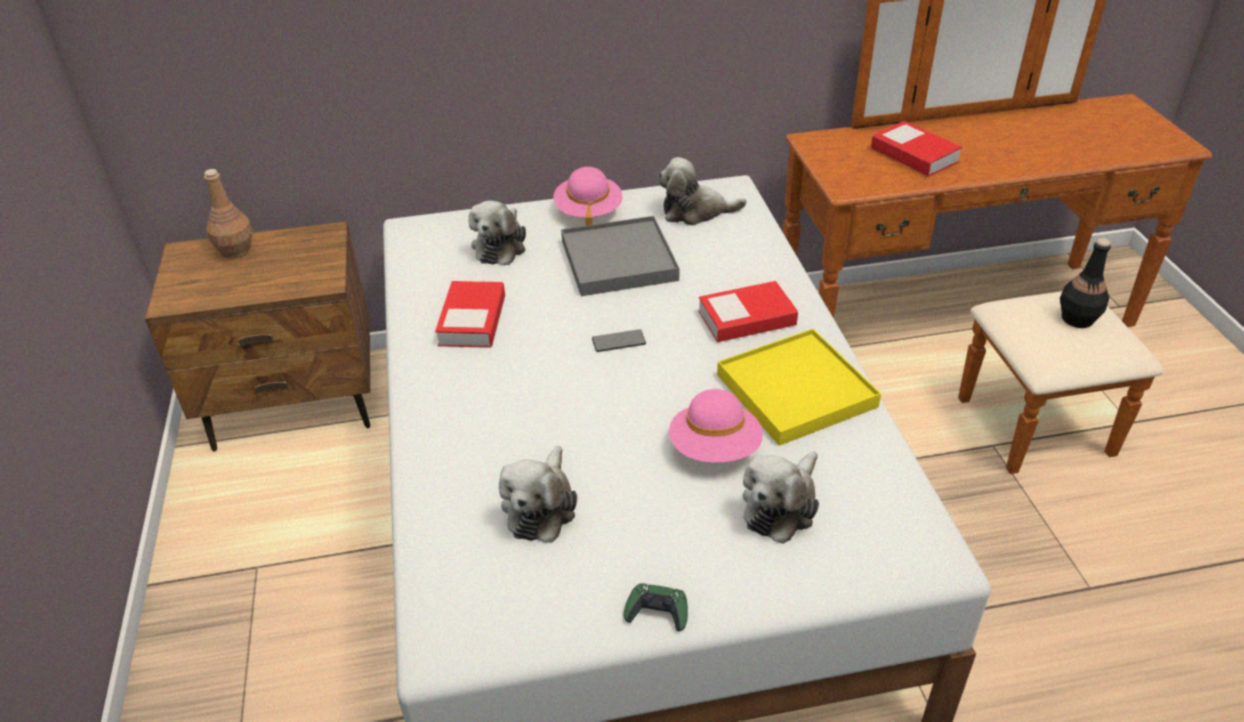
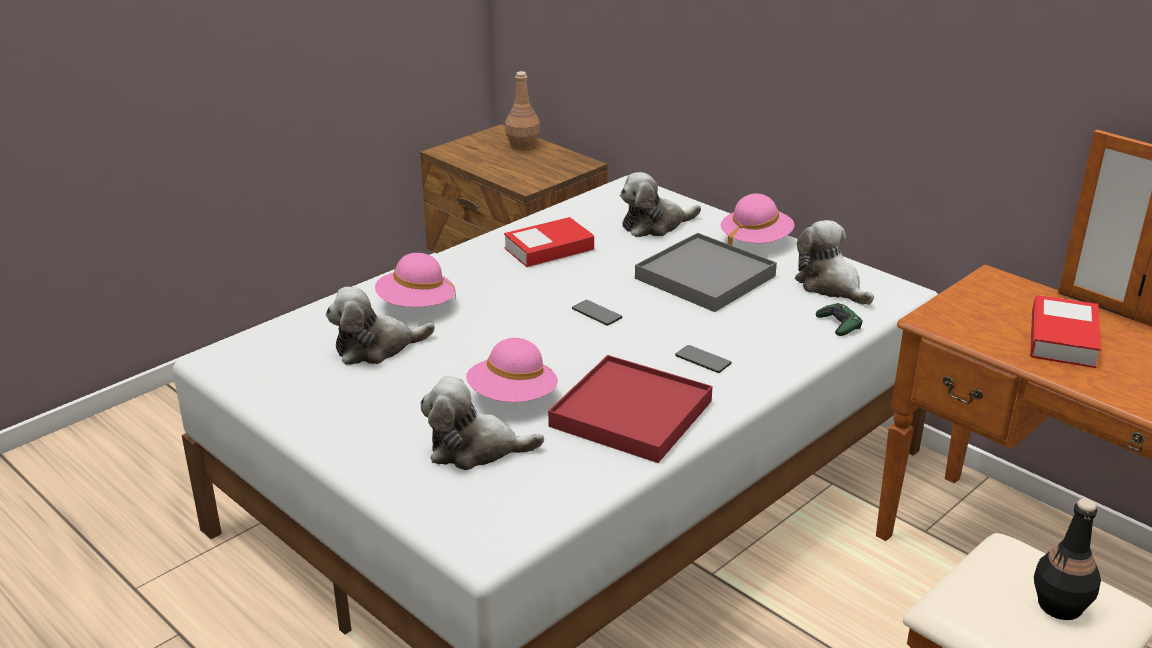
camera: 55 degrees right, 10 degrees down
green game controller [624,583,688,632] -> green game controller moved to [816,303,863,336]
book [698,281,798,342] -> phone [675,345,732,373]
yellow tray [717,329,881,446] -> red tray [548,355,713,463]
none -> pink hat [375,253,456,307]

